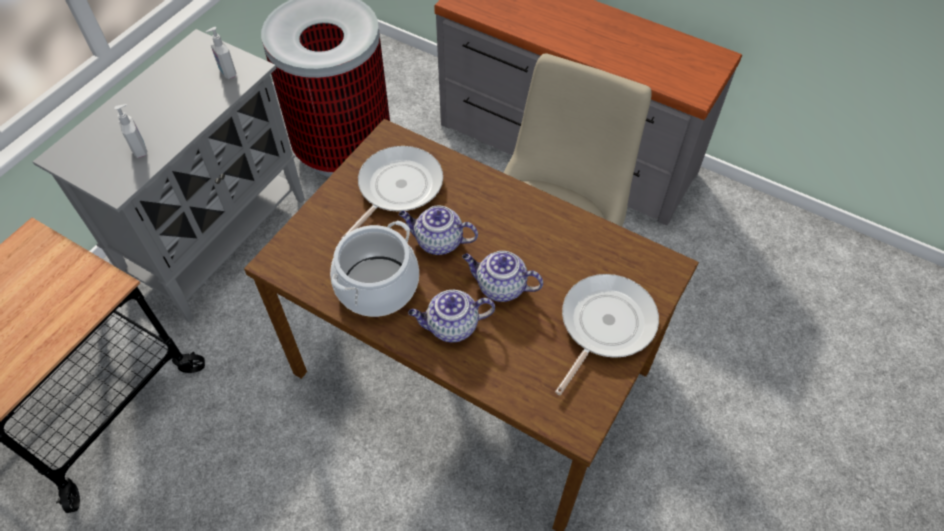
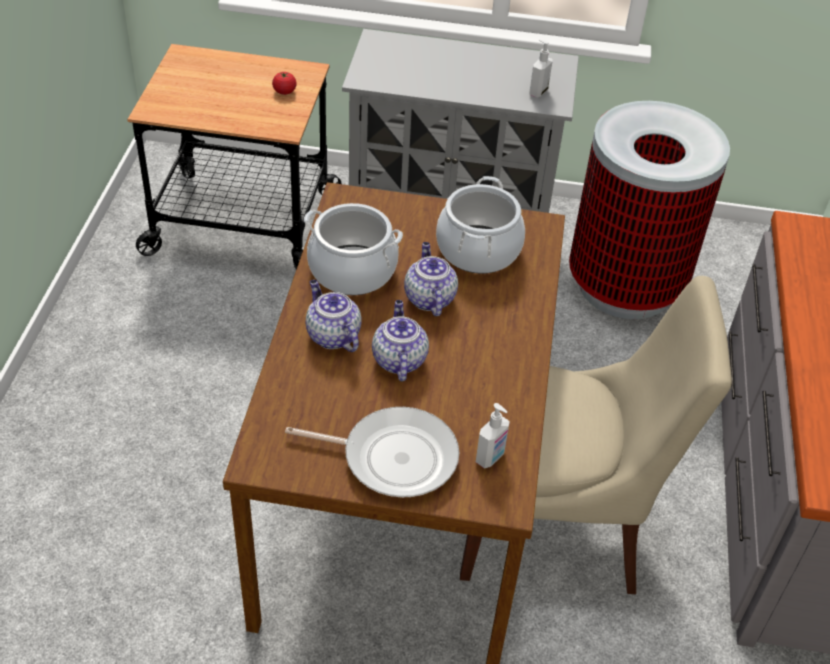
camera: 65 degrees right, 10 degrees down
soap dispenser [114,104,148,158] -> soap dispenser moved to [476,403,510,469]
frying pan [341,146,443,239] -> cooking pot [436,176,525,274]
none -> tomato [272,72,297,95]

